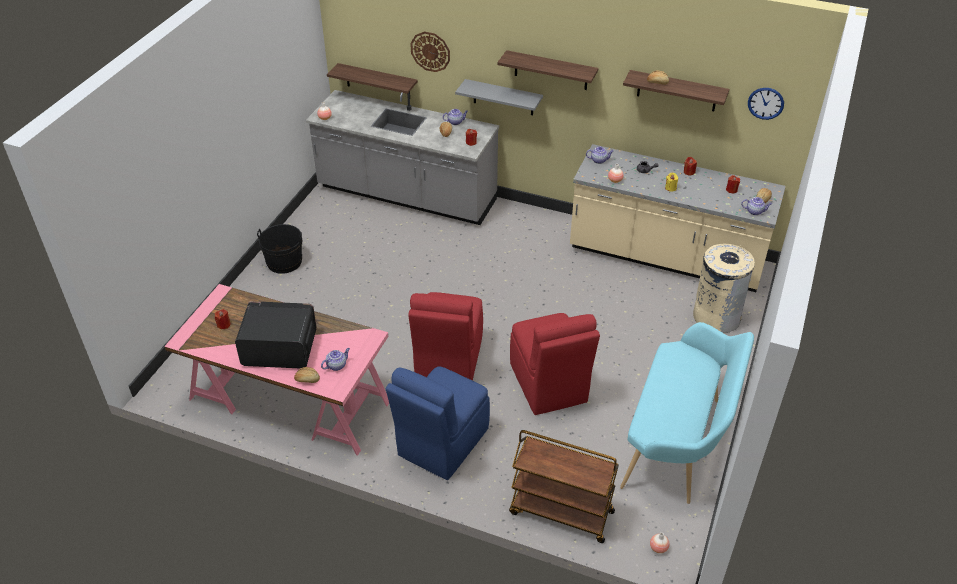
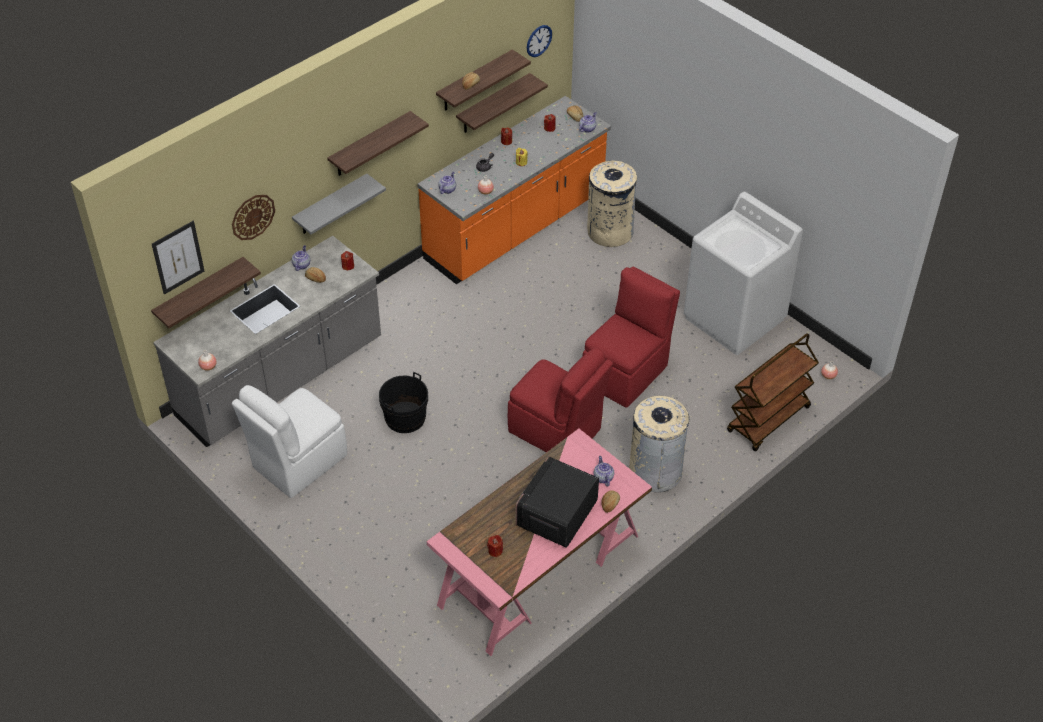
camera: 65 degrees left, 5 degrees up
black bucket [257,224,302,274] -> black bucket moved to [379,372,428,433]
blue chair [386,366,490,480] -> beige trash can [629,396,689,492]
red chair [510,313,600,415] -> red chair turned 60 degrees counterclockwise [582,267,680,408]
beige counter [570,144,786,292] -> orange counter [417,96,611,285]
turquoise bench [620,322,754,504] -> white washing machine [684,192,803,355]
none -> picture [152,221,204,295]
none -> white chair [232,385,347,498]
none -> shelf [456,73,548,133]

